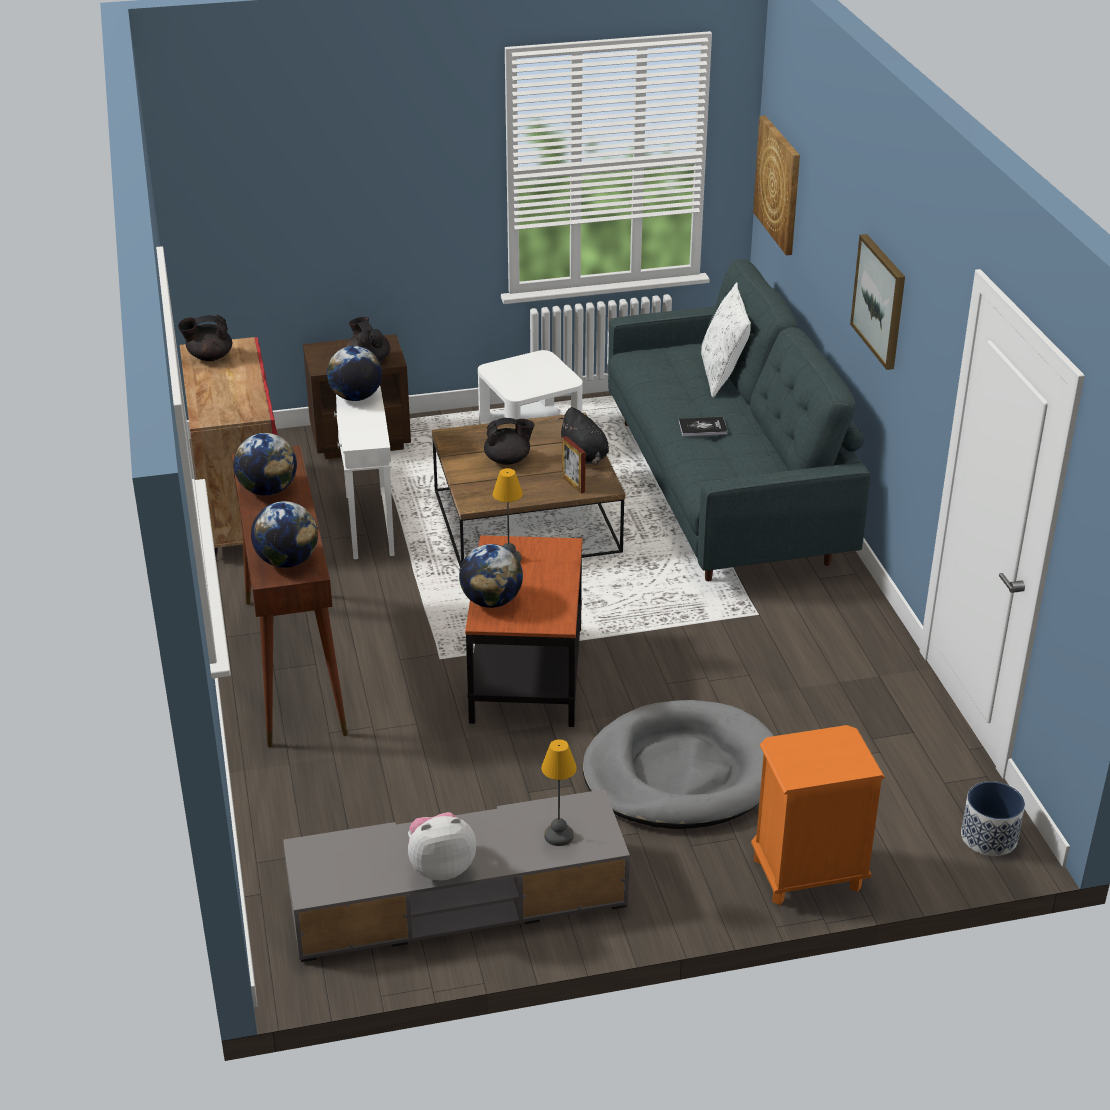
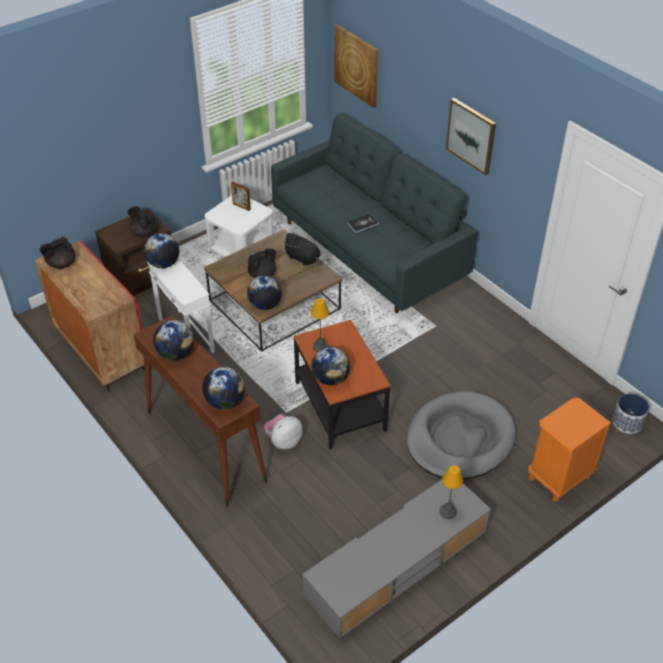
camera: 25 degrees left, 10 degrees up
plush toy [408,812,476,880] -> plush toy moved to [264,414,303,450]
picture frame [562,436,586,493] -> picture frame moved to [231,182,251,211]
white pillow [701,282,751,398] -> none
none -> globe [247,275,282,310]

